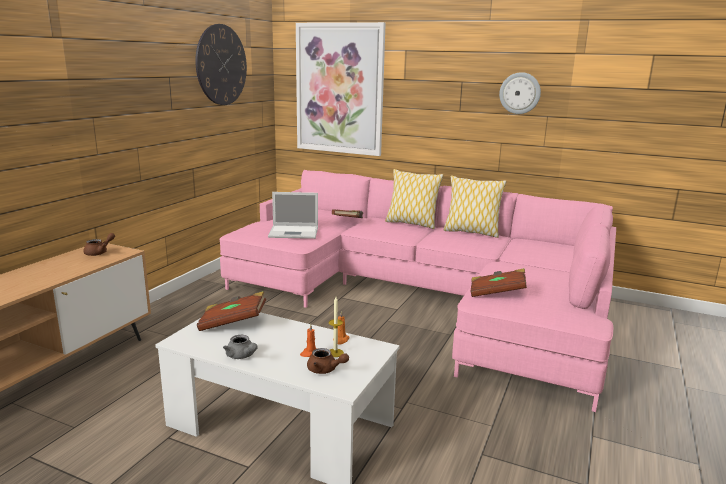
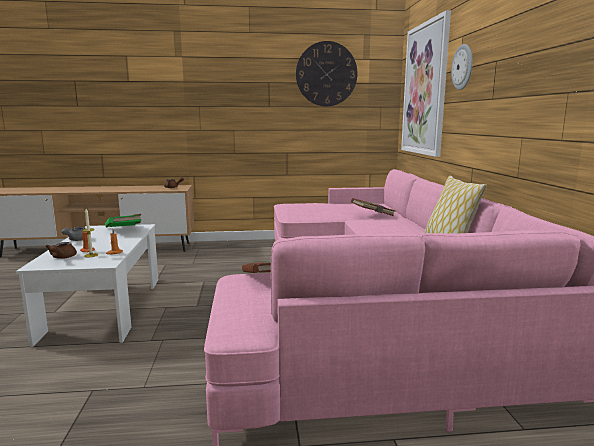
camera: 60 degrees right, 5 degrees down
brown book [197,291,266,331] -> green book [105,214,141,227]
laptop [268,192,318,239] -> none
pillow [385,169,444,229] -> none
wall clock [499,72,541,114] -> wall clock moved to [451,44,473,90]

